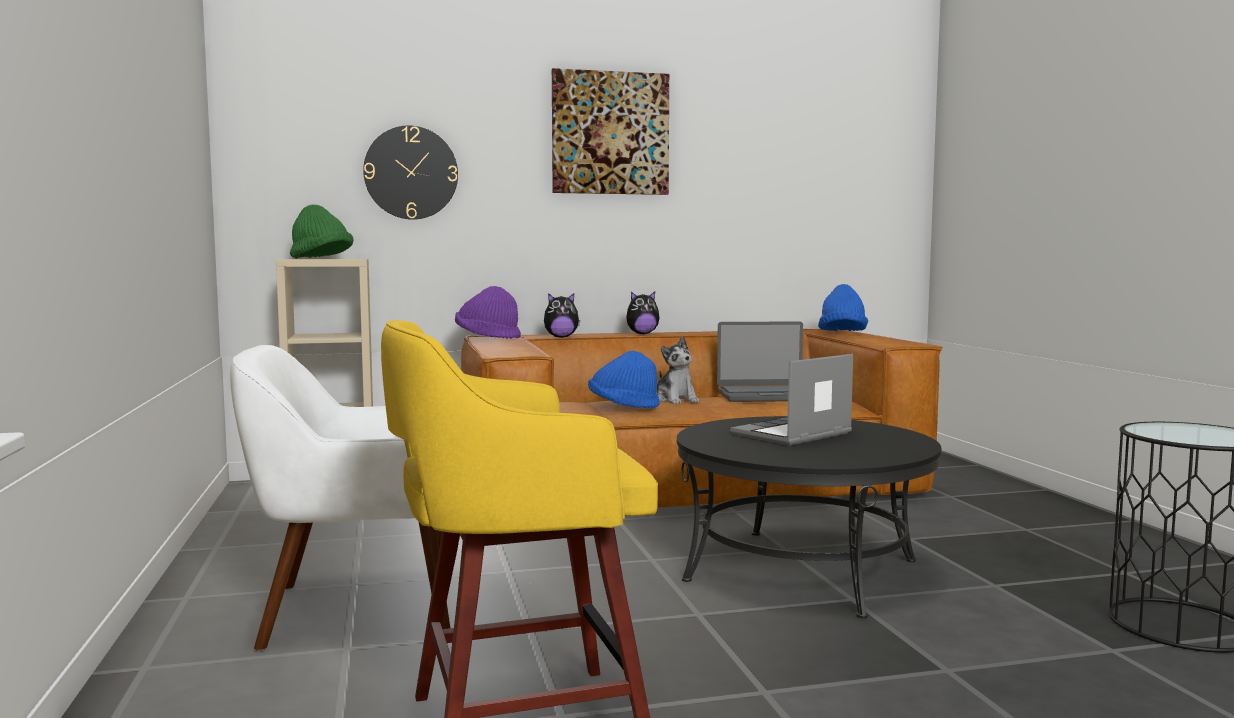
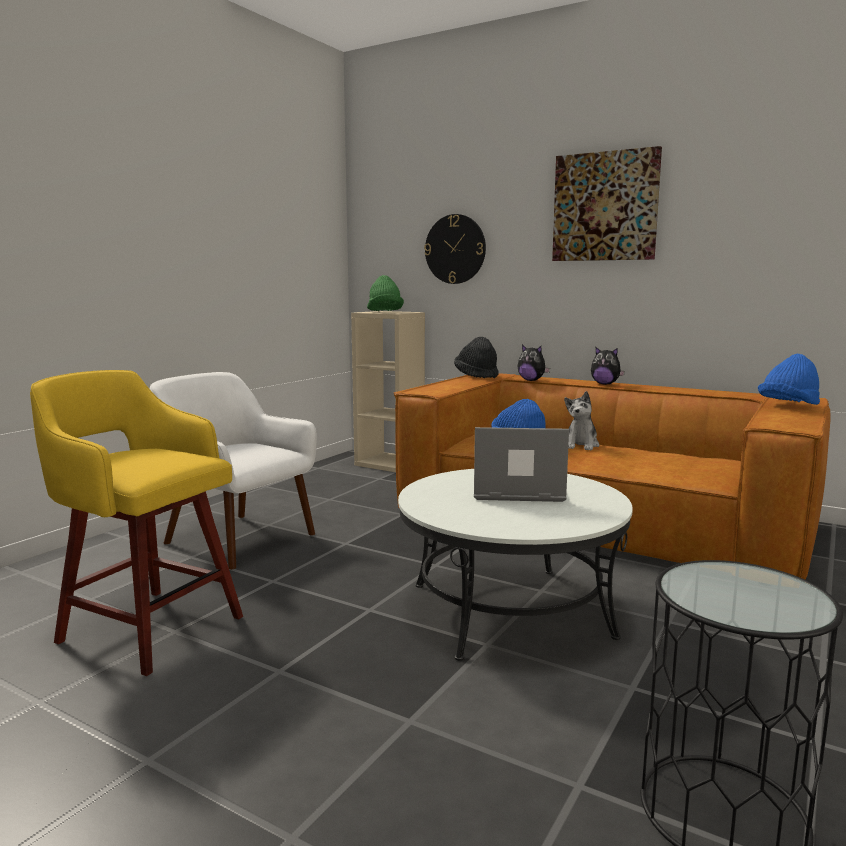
camera: 45 degrees right, 5 degrees up
purple hat [455,286,521,339] -> black hat [454,337,499,378]
black coffee table [677,416,941,618] -> white coffee table [398,469,633,661]
laptop [717,321,803,402] -> none

